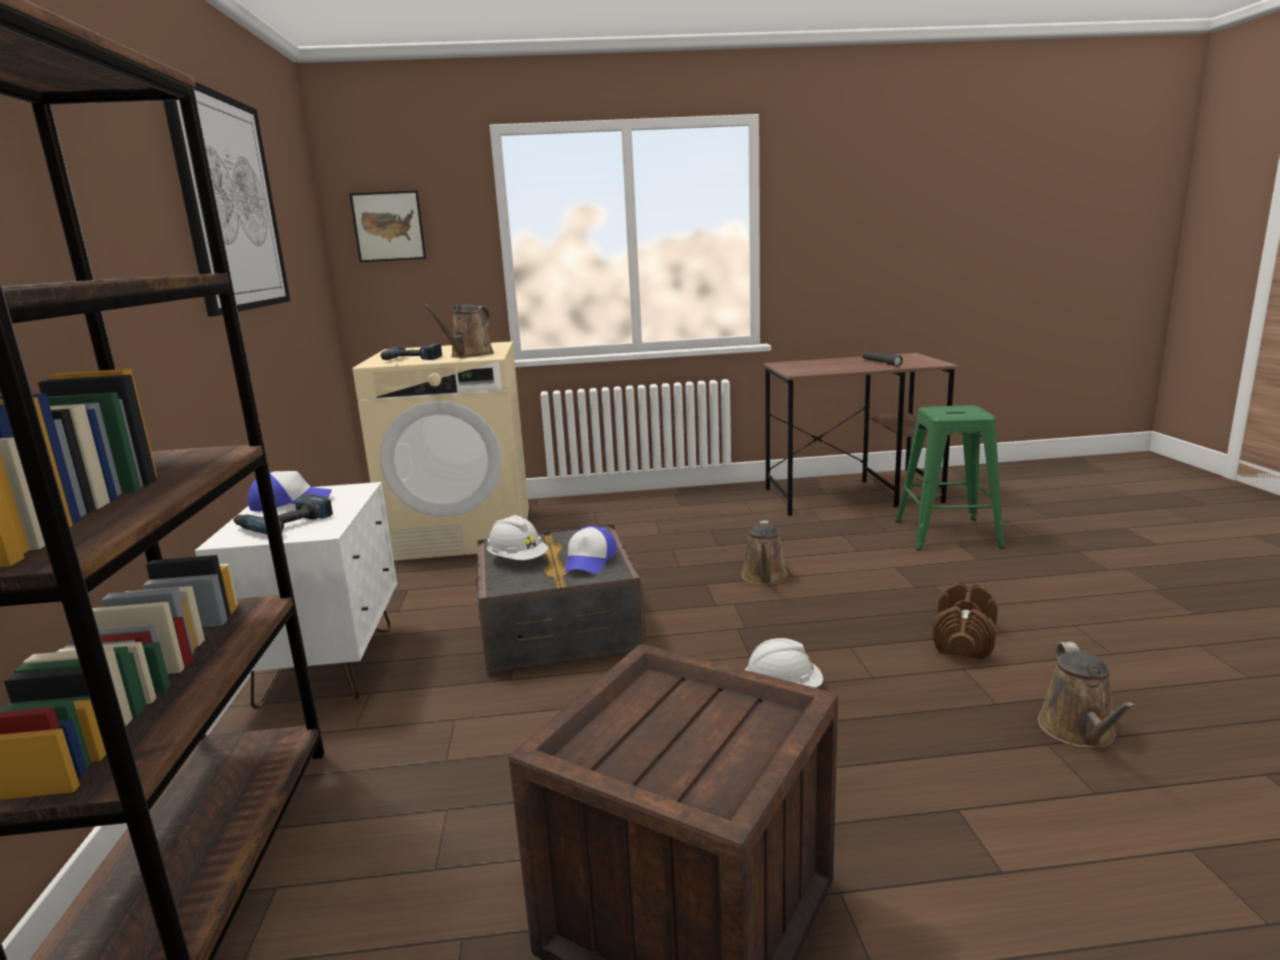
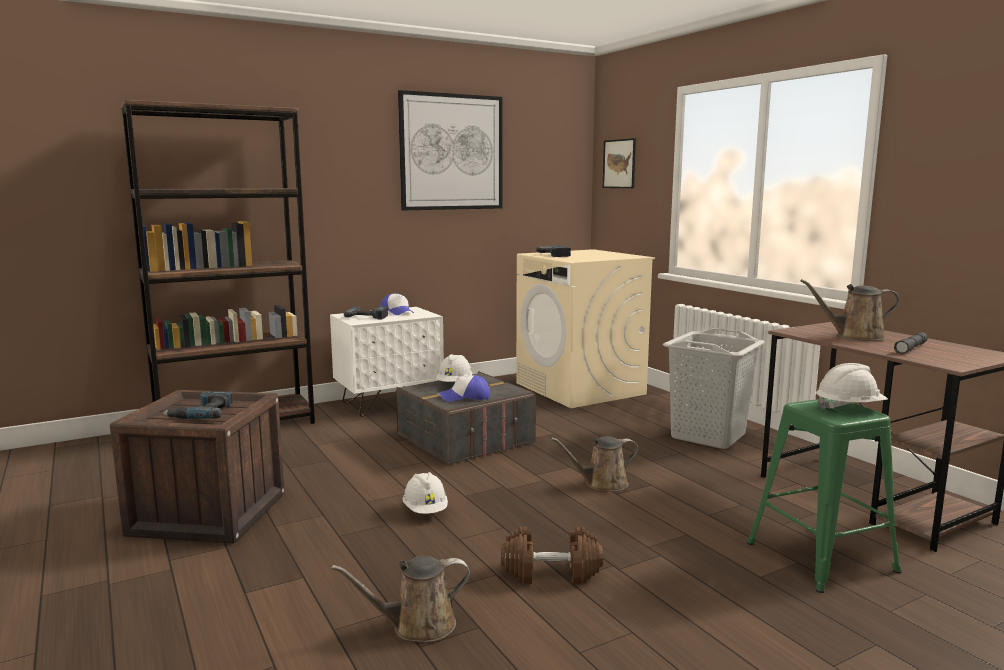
camera: 65 degrees right, 5 degrees down
brown watering can [423,304,494,358] -> brown watering can moved to [800,279,900,341]
none -> power drill [163,391,233,419]
none -> grey laundry basket [663,328,765,449]
none -> white hard hat [816,363,888,411]

